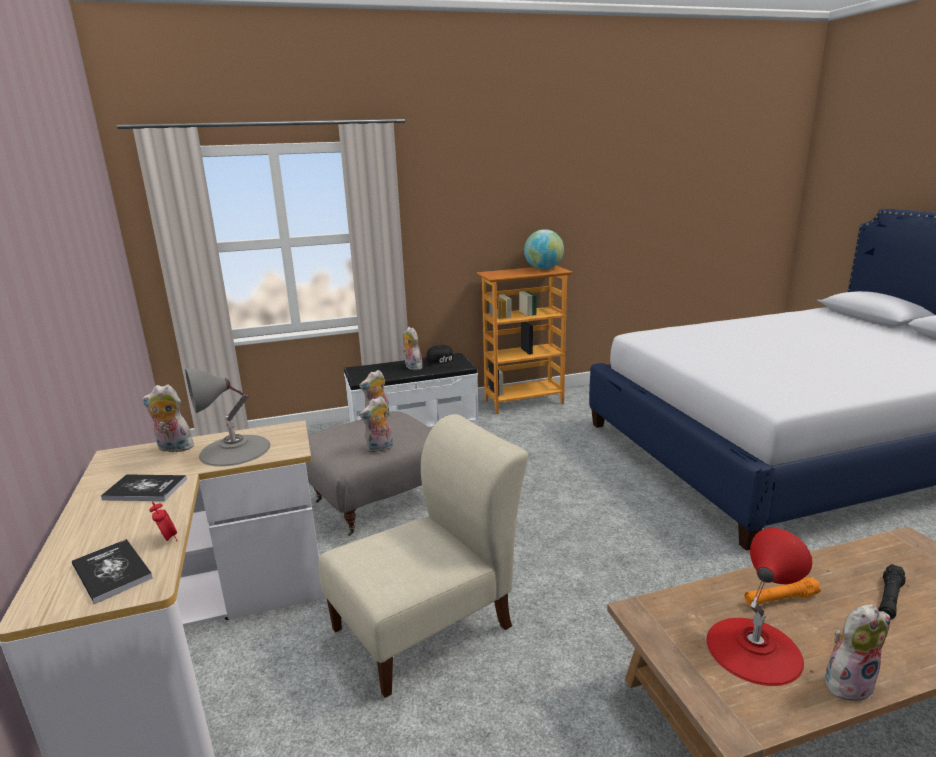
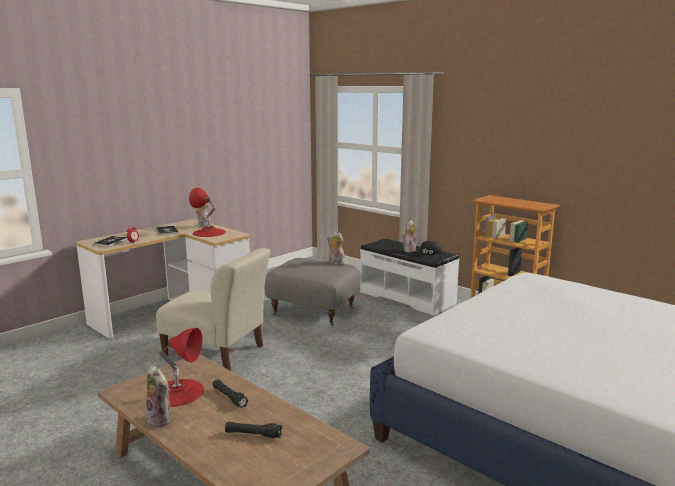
camera: 60 degrees right, 5 degrees down
grey table lamp [185,368,270,467] -> red table lamp [189,187,226,237]
plush toy [359,396,393,453] -> none
globe [524,229,564,270] -> none
orange flashlight [745,577,821,606] -> black flashlight [213,379,248,408]

